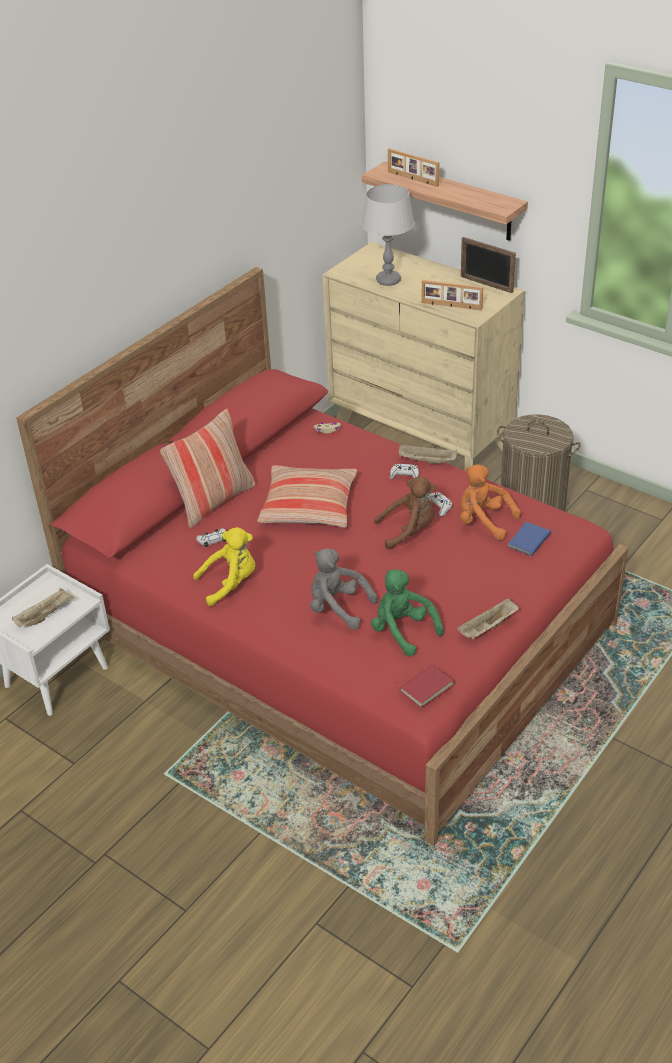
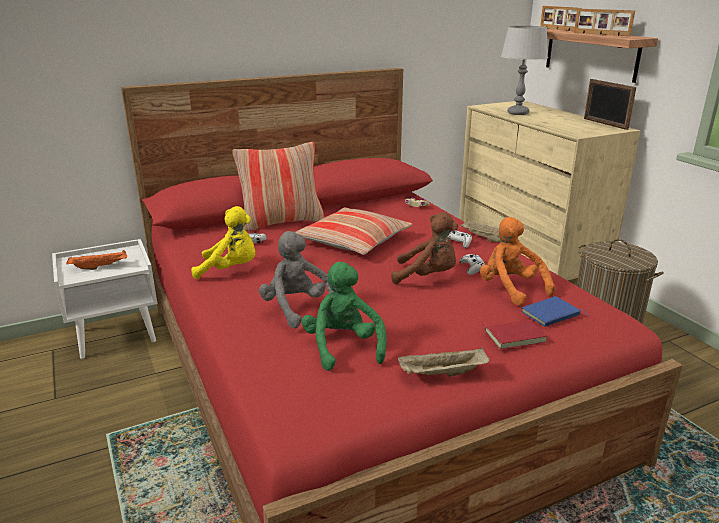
camera: 25 degrees right, 15 degrees down
beige tray [12,588,75,628] -> orange tray [66,250,127,270]
red book [394,665,453,707] -> red book moved to [481,320,548,349]
picture frame [422,280,483,310] -> picture frame moved to [574,9,635,36]

